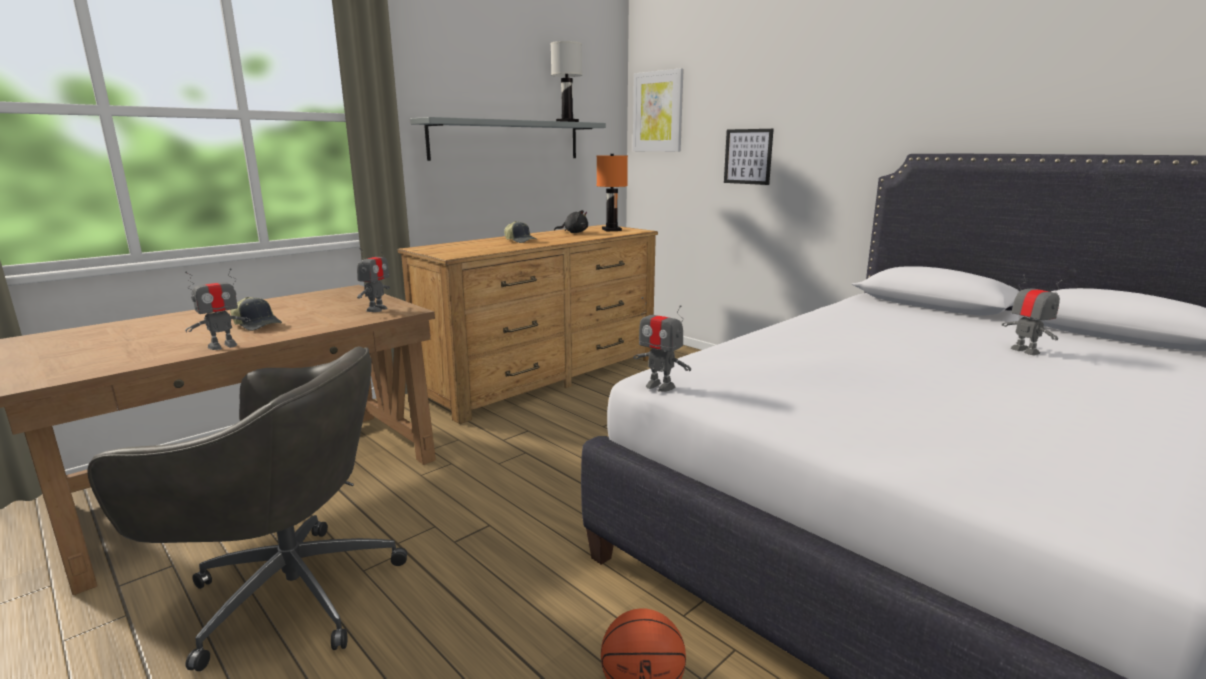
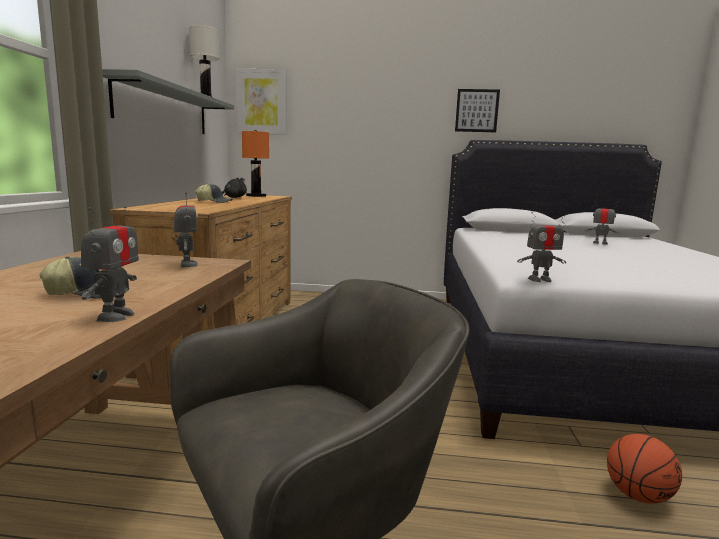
camera: 40 degrees left, 5 degrees down
picture [724,129,774,185] -> picture moved to [455,89,500,132]

